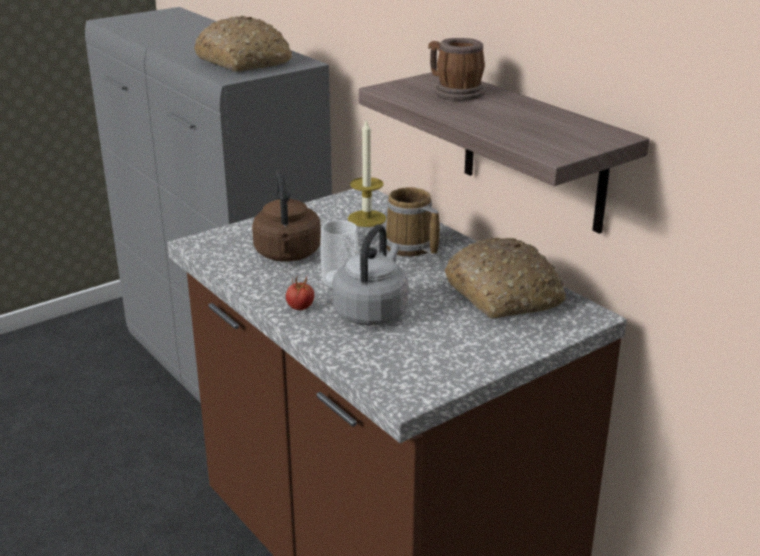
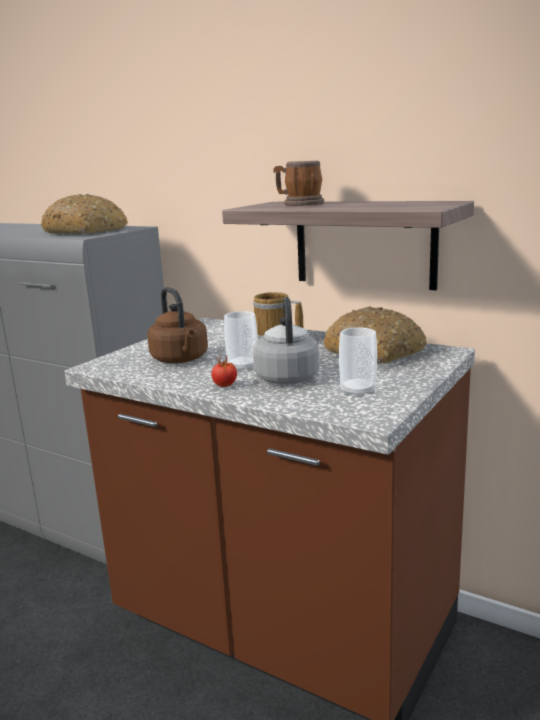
camera: 20 degrees left, 10 degrees down
candle [348,119,386,227] -> none
none -> cup [339,327,377,398]

